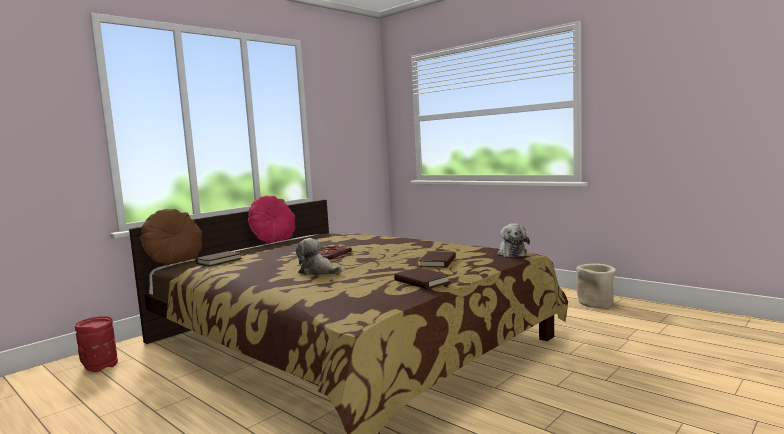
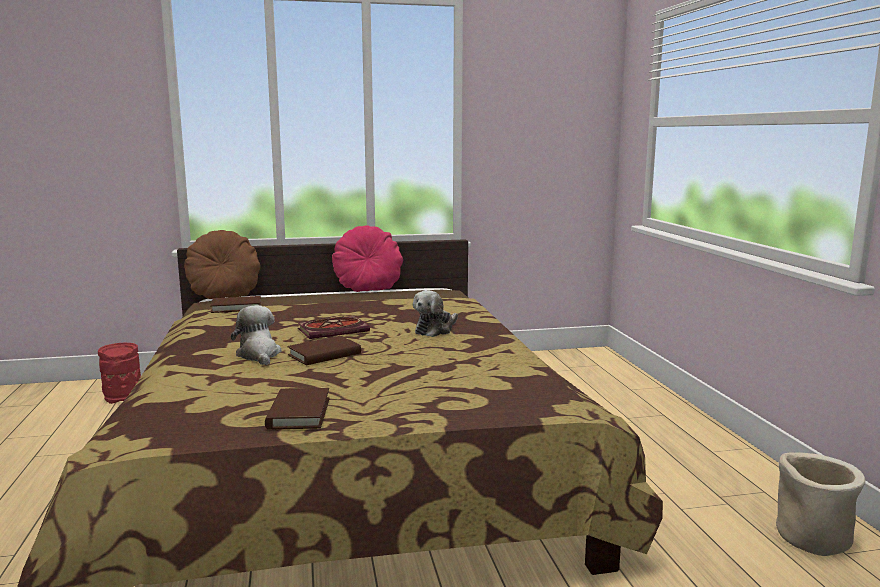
camera: 35 degrees right, 5 degrees up
brown book [419,251,456,268] -> brown book moved to [287,336,361,365]
plush toy [497,223,530,257] -> plush toy moved to [413,290,458,337]

